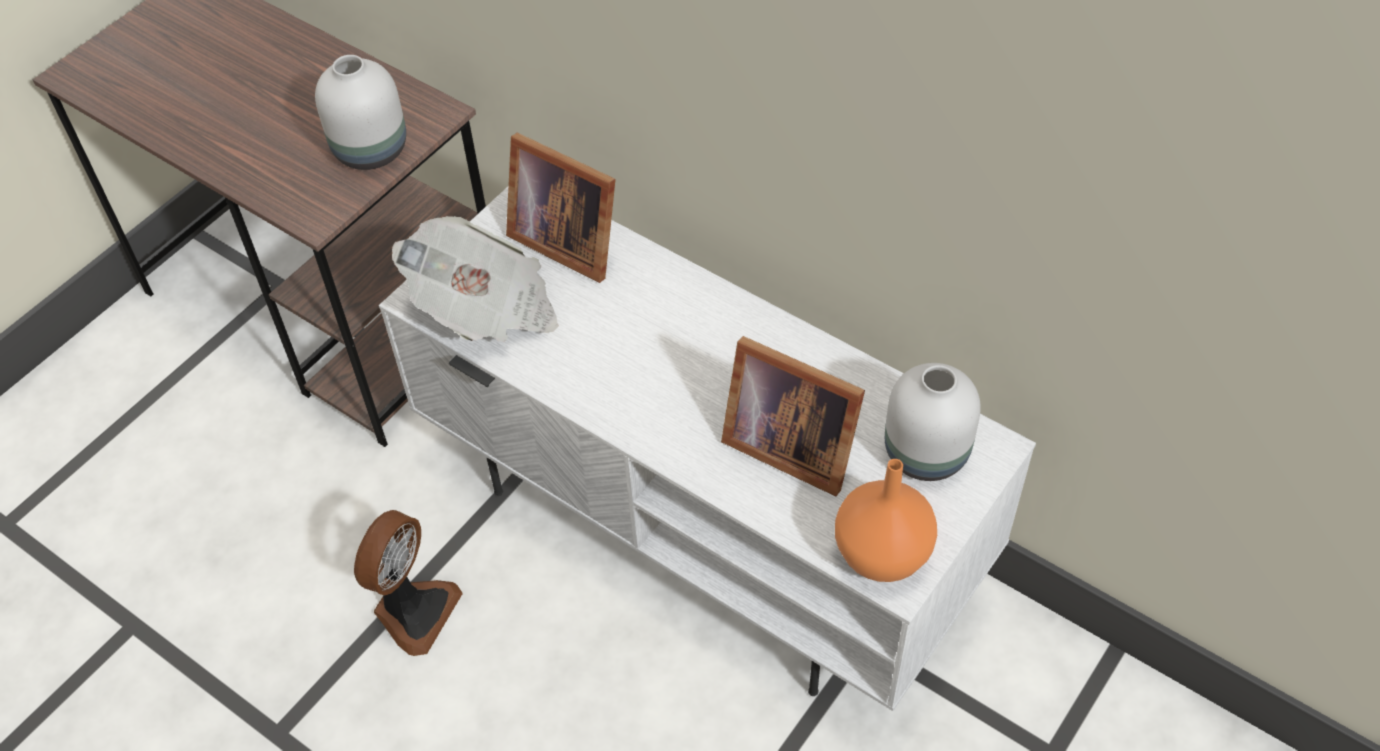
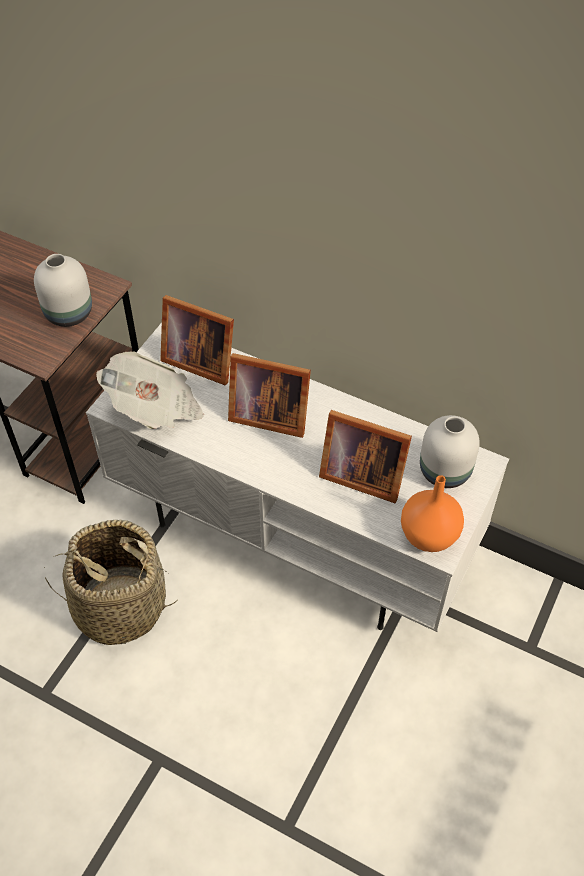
camera: 10 degrees left, 0 degrees up
fan [354,510,463,656] -> basket [44,519,177,645]
none -> picture frame [228,353,311,438]

